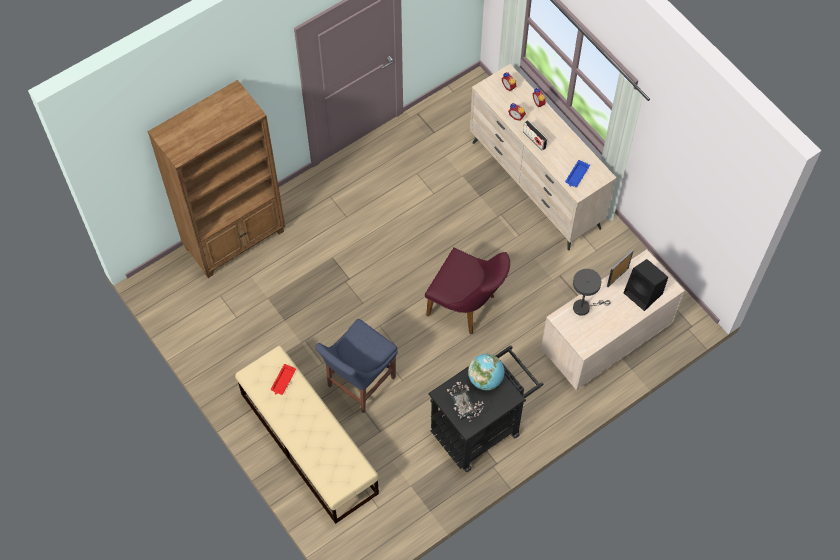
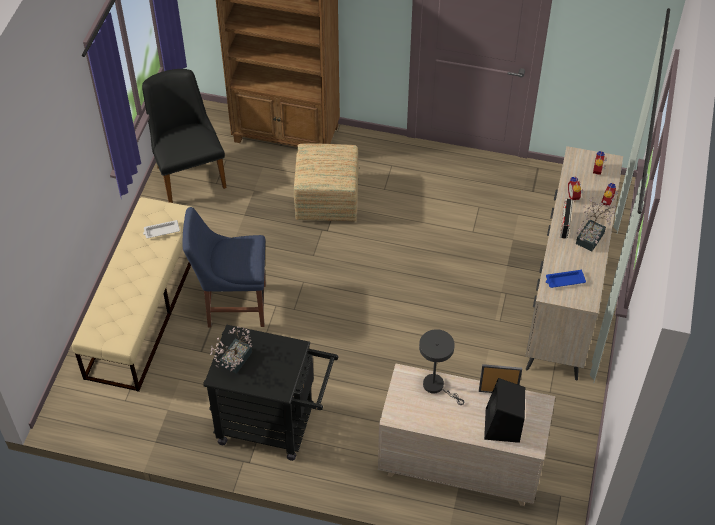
camera: 50 degrees right, 10 degrees down
red tray [271,364,296,395] -> white tray [143,220,180,238]
purple chair [425,247,510,334] -> none
globe [468,354,504,390] -> none
none -> black chair [142,69,227,203]
none -> ottoman [294,144,359,222]
none -> potted plant [576,197,616,251]

